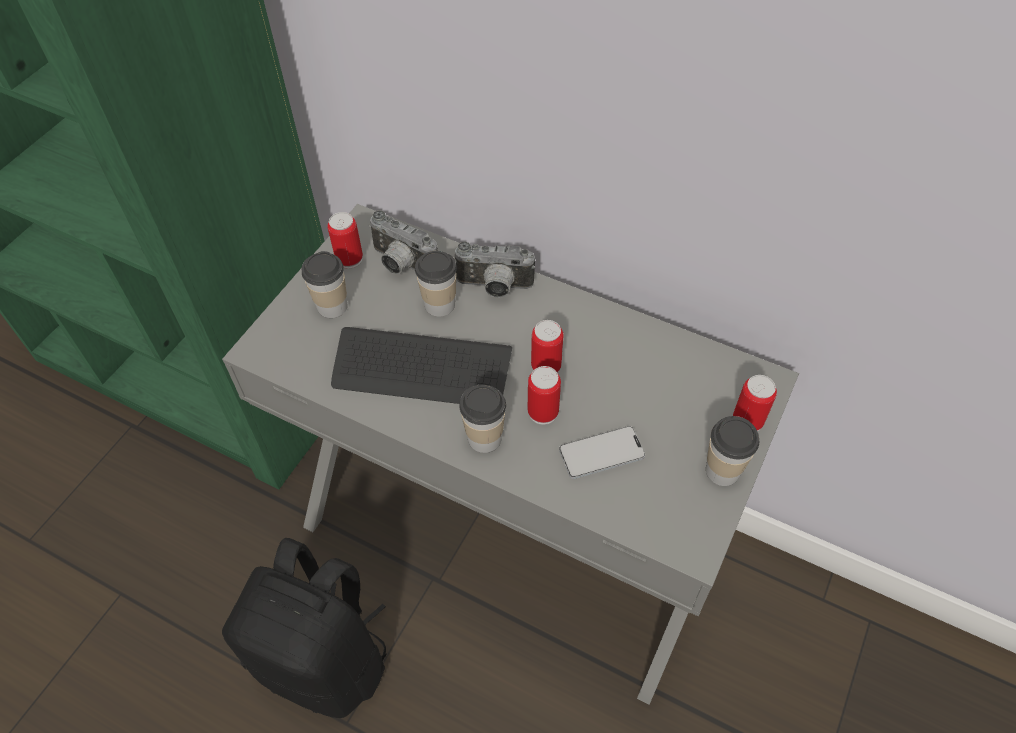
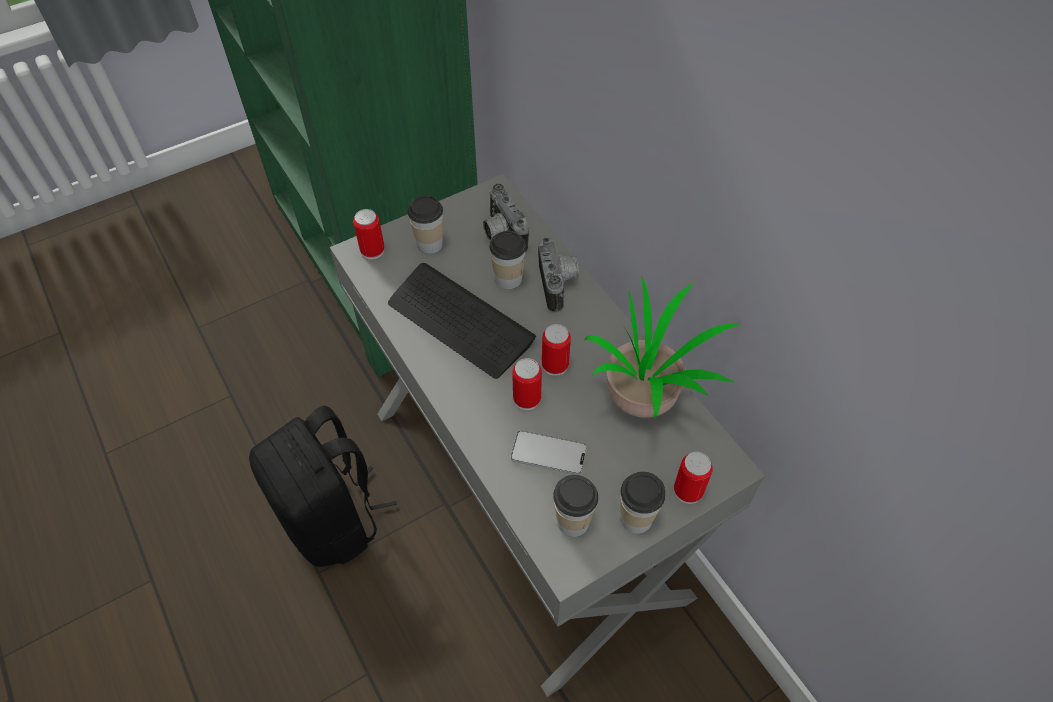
camera: 30 degrees right, 0 degrees up
can [327,212,363,269] -> can moved to [353,209,385,259]
camera [455,242,535,298] -> camera turned 135 degrees counterclockwise [538,237,579,313]
cup [459,385,506,453] -> cup moved to [553,475,598,537]
none -> potted plant [584,276,741,418]

